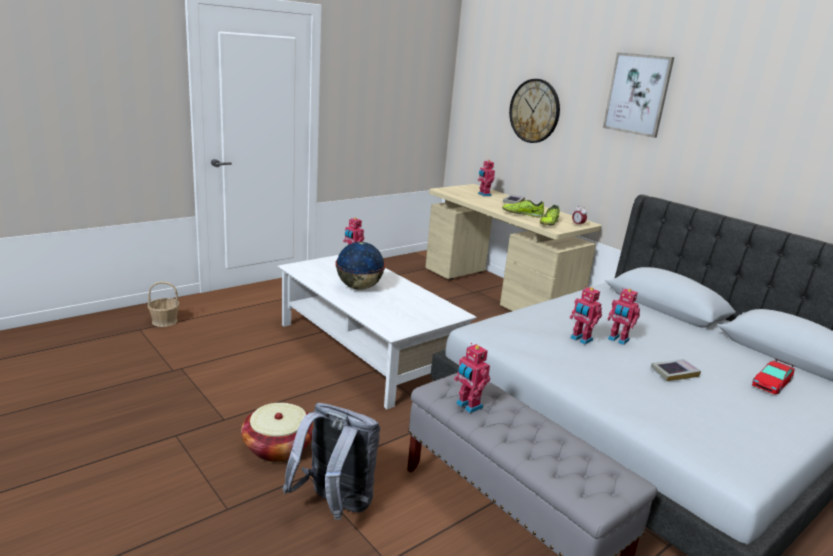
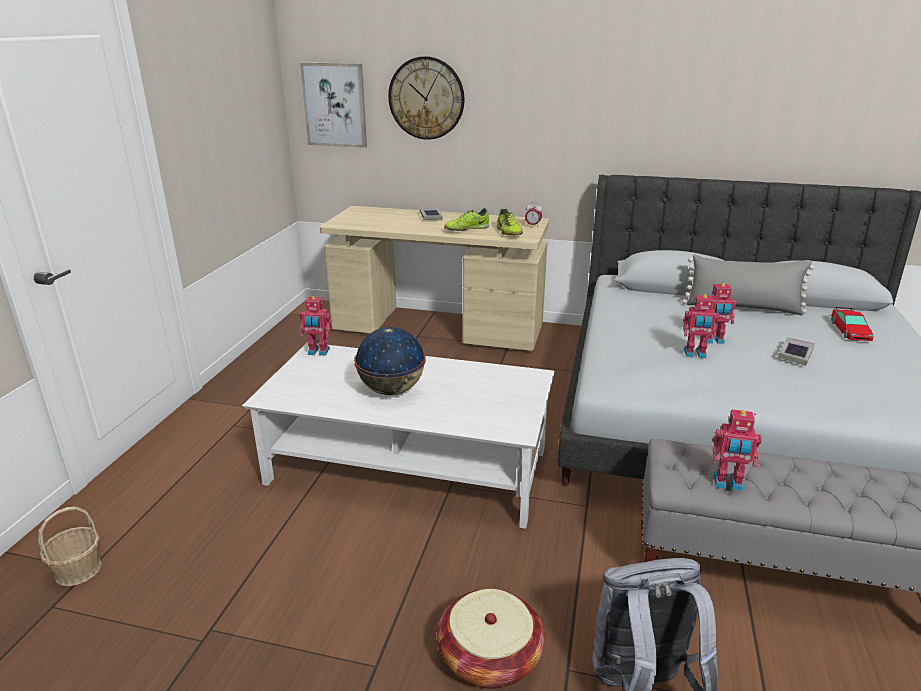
camera: 35 degrees left, 5 degrees up
toy robot [478,160,495,196] -> none
picture [603,52,674,138] -> picture moved to [300,62,367,148]
none -> grey pillow [682,255,814,315]

